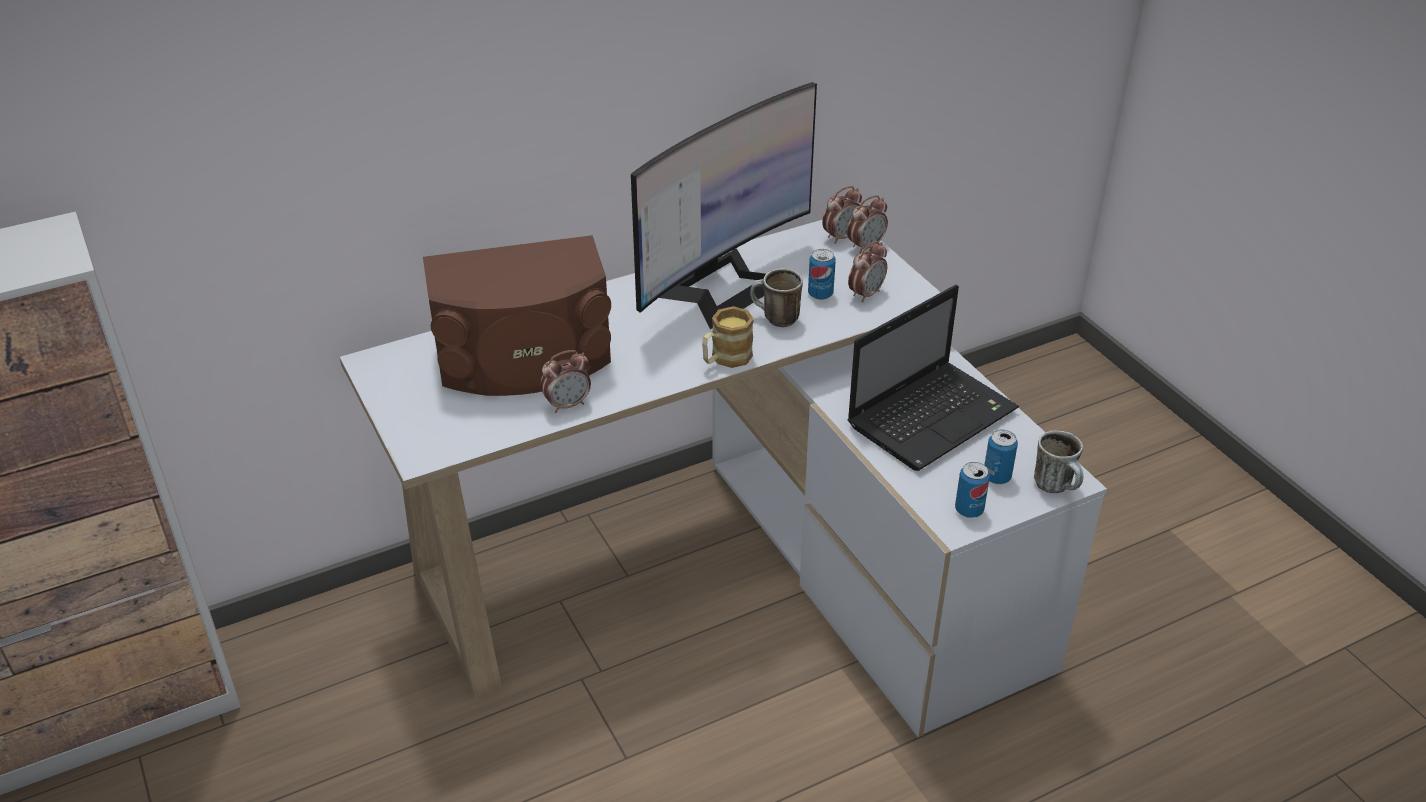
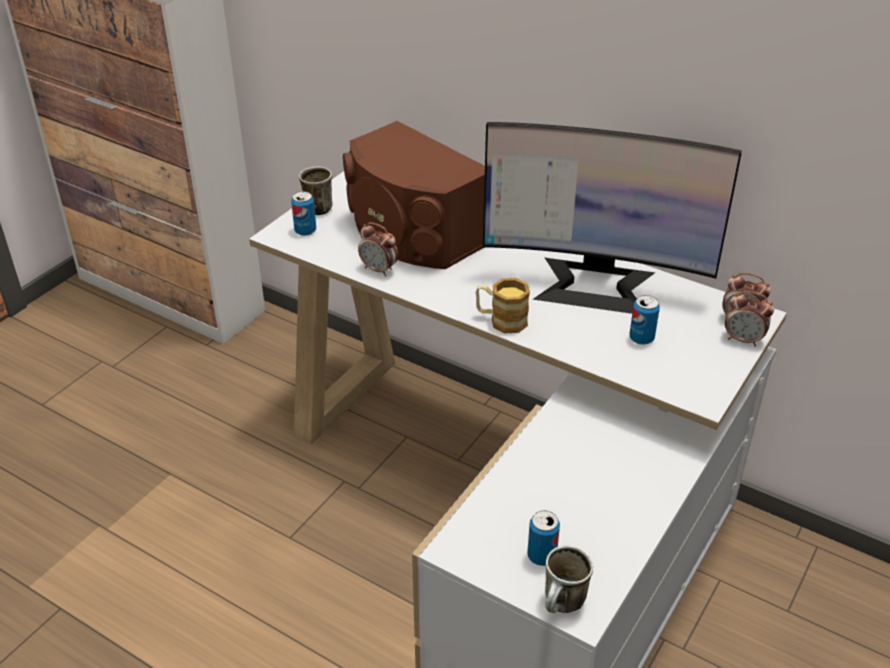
camera: 60 degrees right, 0 degrees up
mug [750,268,803,327] -> mug moved to [299,166,333,215]
alarm clock [848,241,887,302] -> none
laptop [848,285,1019,471] -> none
can [955,462,990,518] -> can moved to [291,191,316,236]

